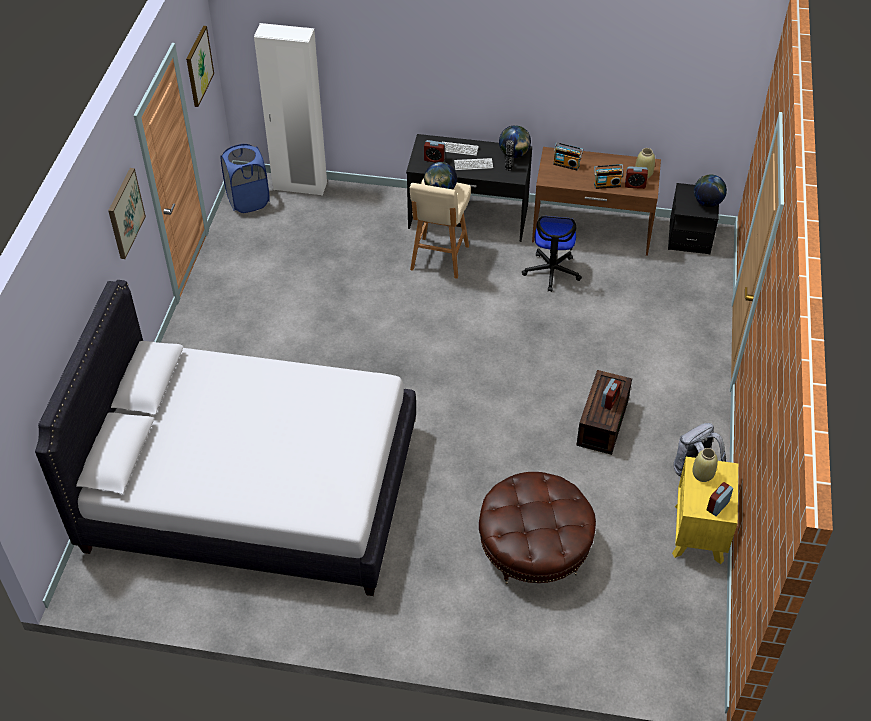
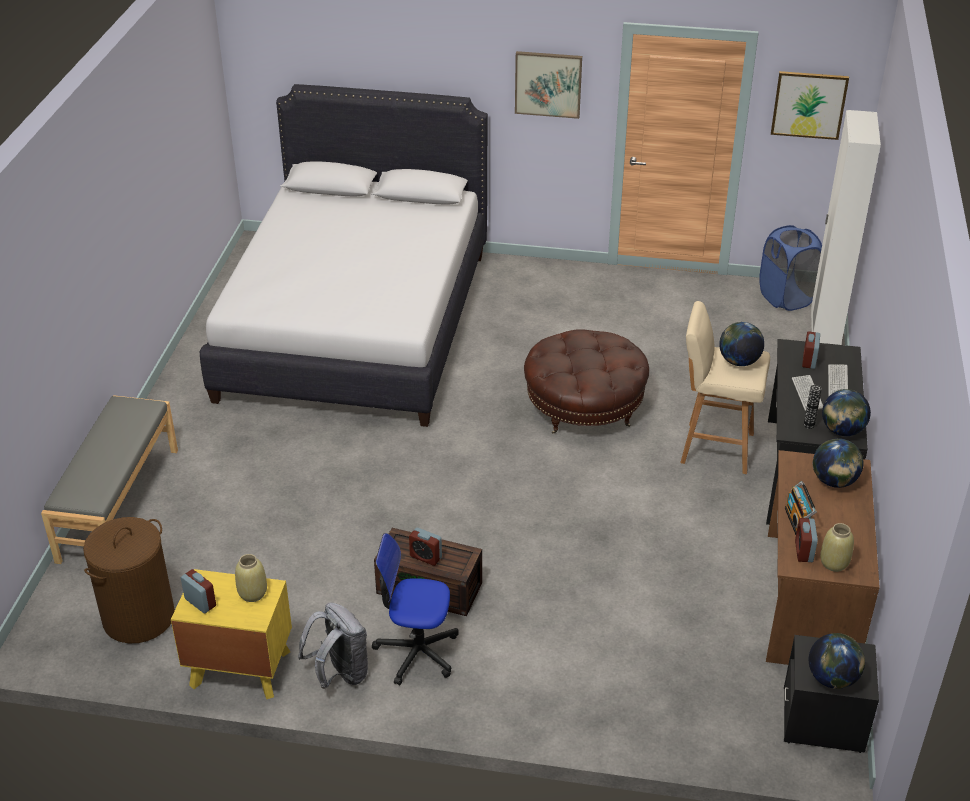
camera: 90 degrees right, 10 degrees down
brown ottoman [479,472,596,584] -> brown ottoman moved to [524,329,649,434]
office chair [522,216,582,292] -> office chair moved to [372,533,459,685]
radio [553,142,583,171] -> globe [812,438,864,488]
none -> grey bench [41,395,178,564]
none -> brown laundry basket [83,517,175,643]

